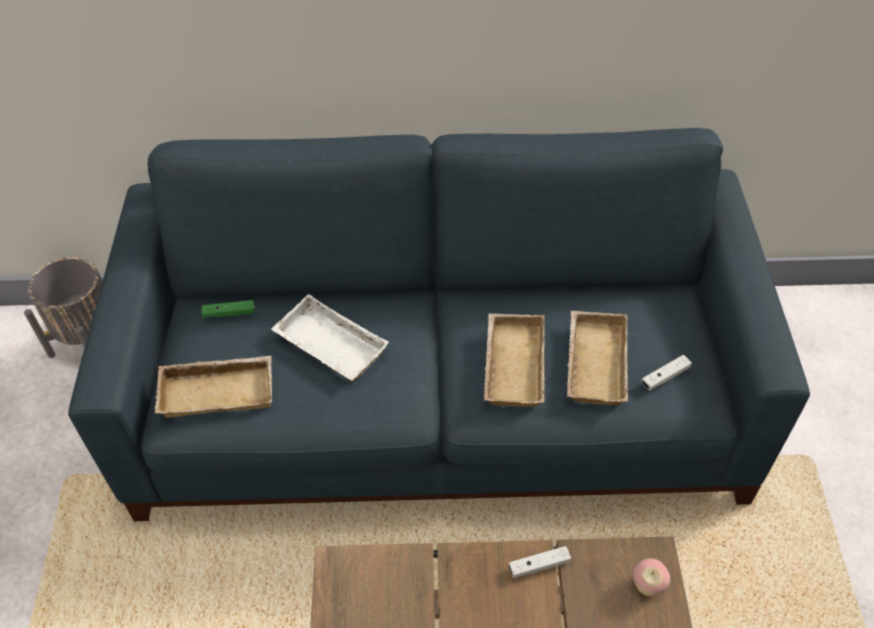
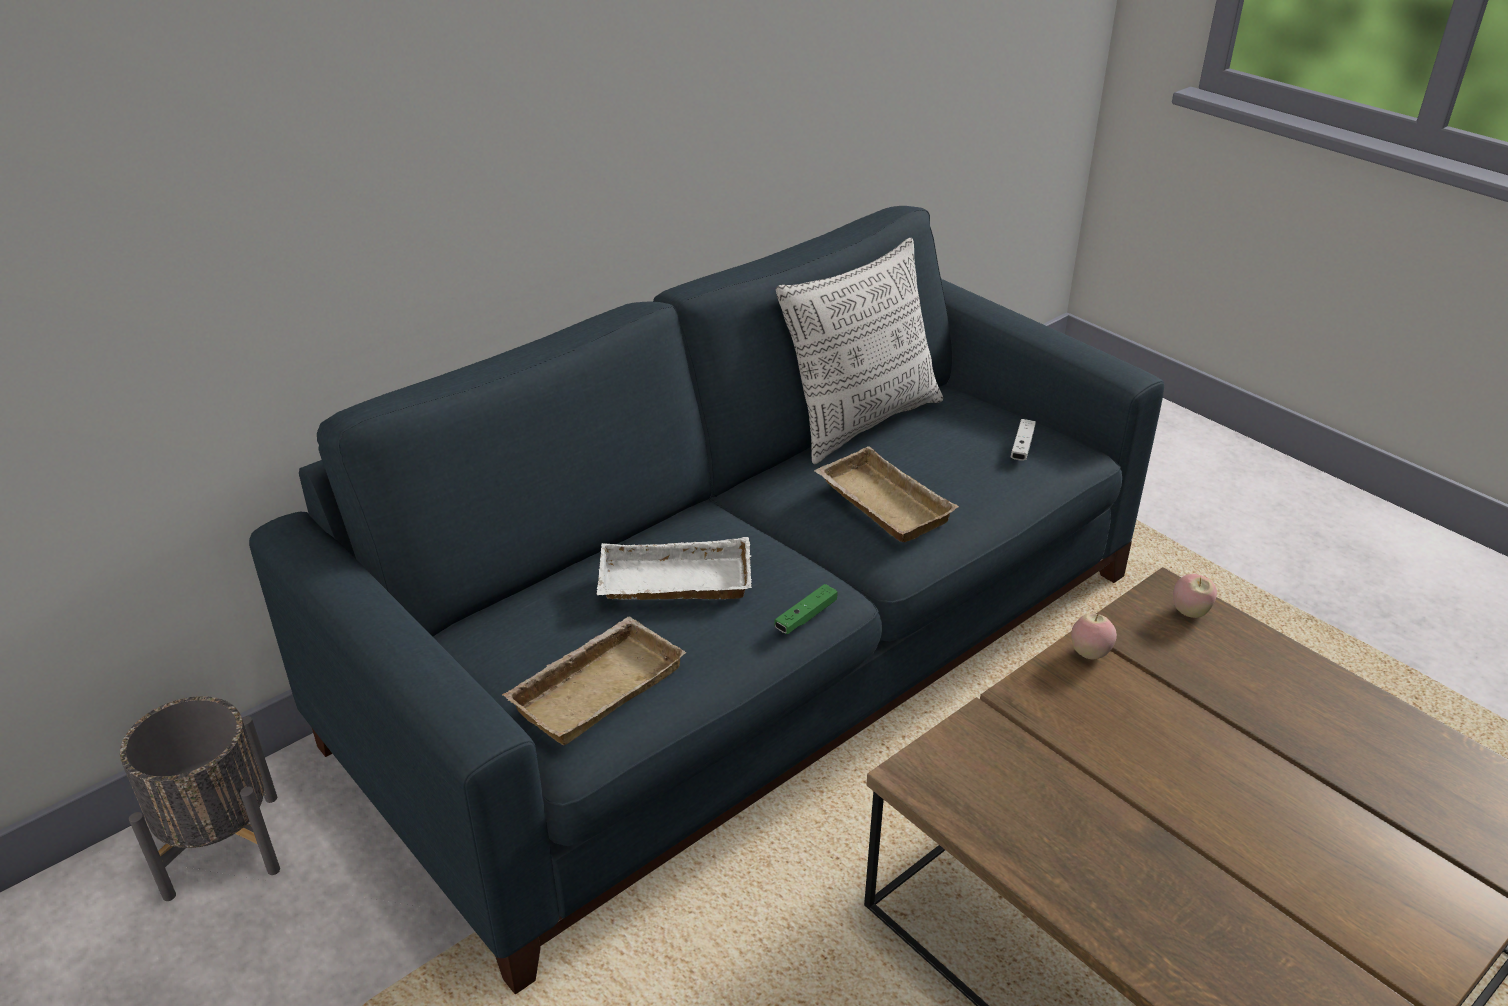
camera: 40 degrees left, 15 degrees down
green game controller [201,300,255,318] -> green game controller moved to [774,584,838,634]
white game controller [509,546,571,578] -> apple [1071,614,1117,659]
beige tray [567,311,628,405] -> none
none -> pillow [776,238,943,464]

